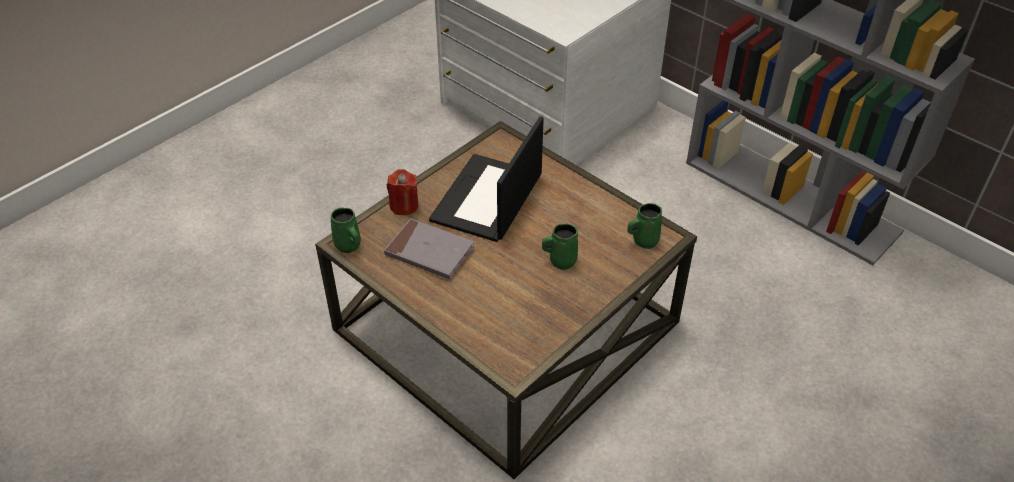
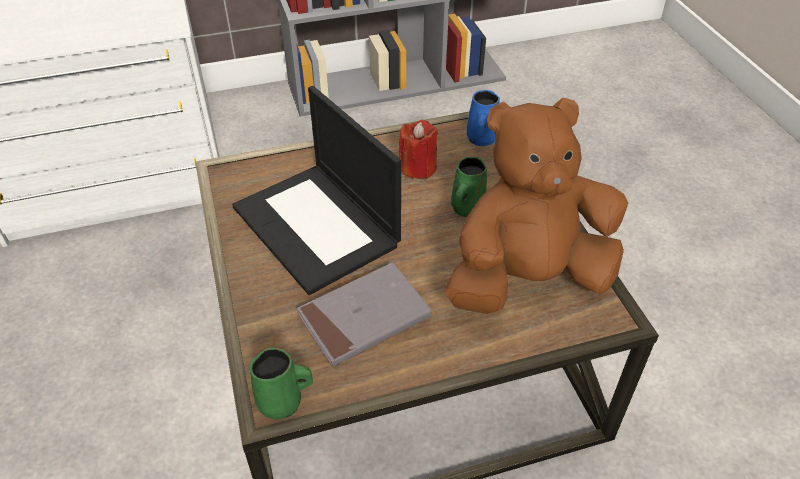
camera: 60 degrees left, 0 degrees up
red candle [387,169,419,215] -> red candle moved to [399,120,438,179]
green mug [627,203,662,249] -> blue mug [467,90,500,146]
none -> brown plush toy [445,98,628,314]

